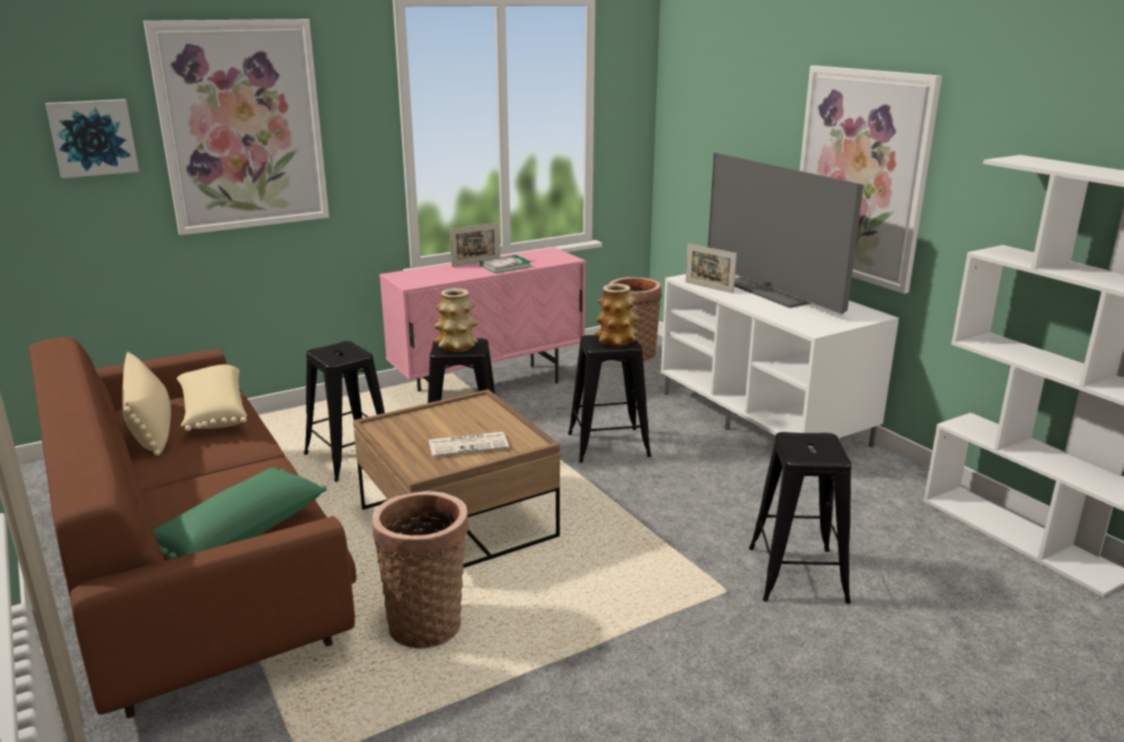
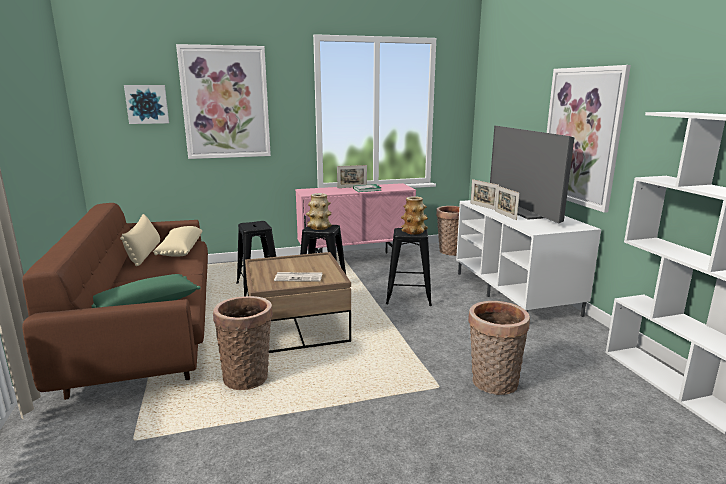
camera: 15 degrees right, 5 degrees down
black stool [749,432,852,604] -> basket [468,301,530,395]
none -> picture frame [495,186,520,220]

